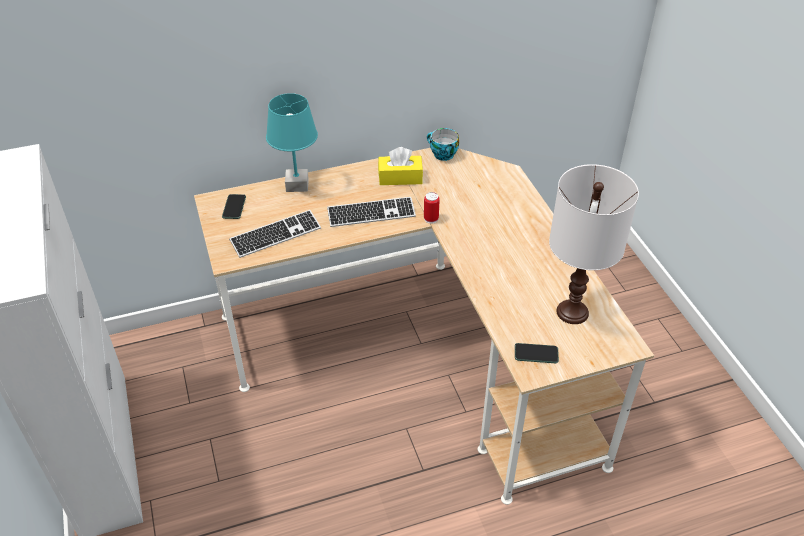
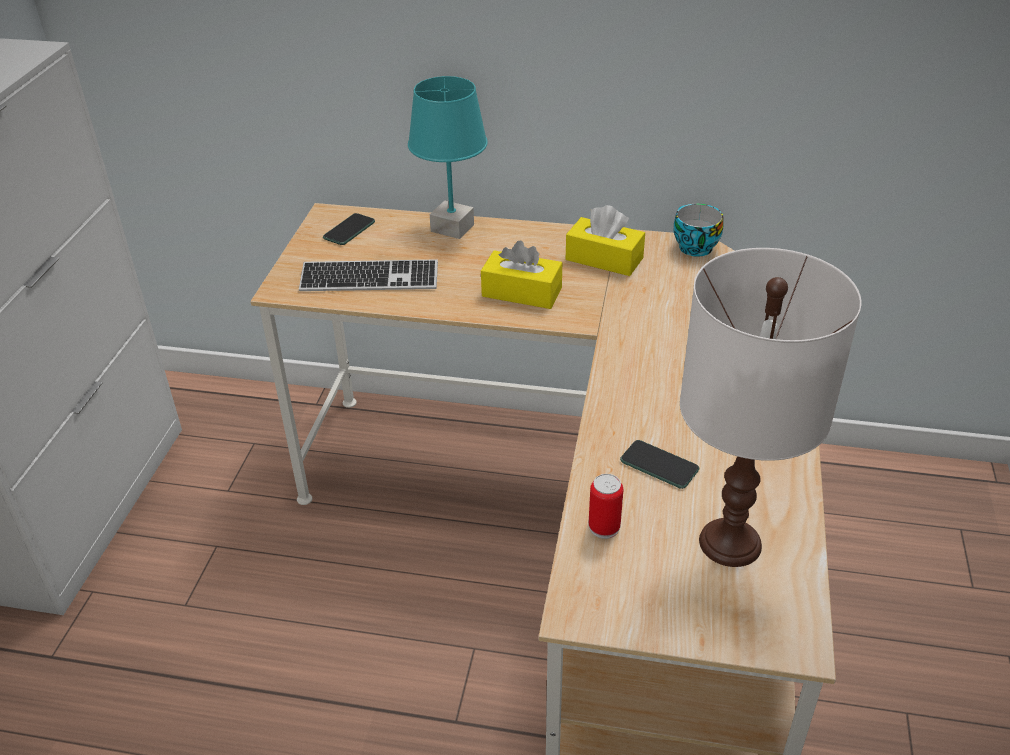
camera: 30 degrees right, 5 degrees down
keyboard [327,197,416,227] -> yellow tissue box [481,240,562,309]
can [424,192,440,224] -> can moved to [589,474,623,539]
phone [515,343,559,363] -> phone moved to [620,440,699,489]

